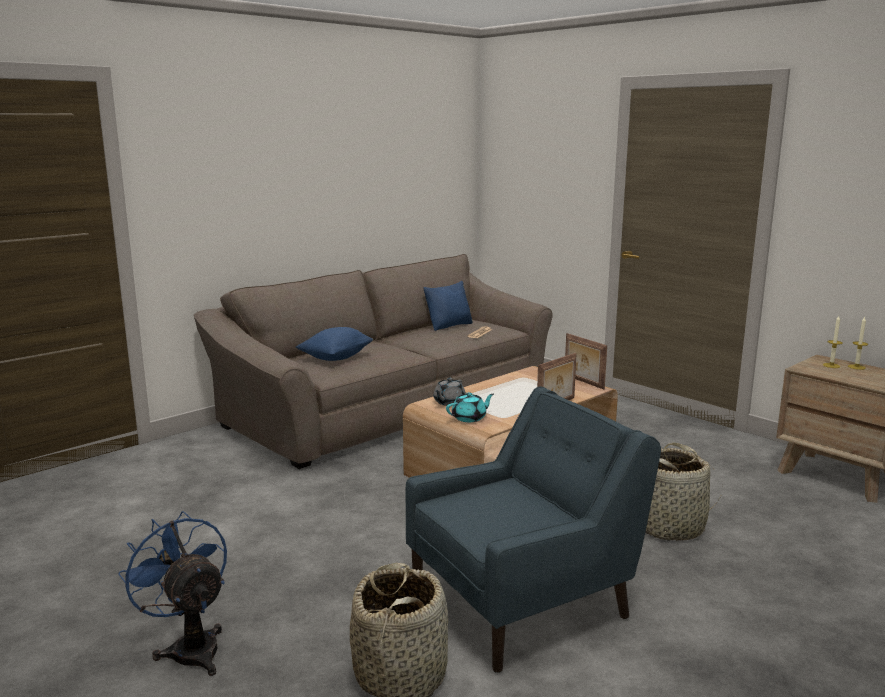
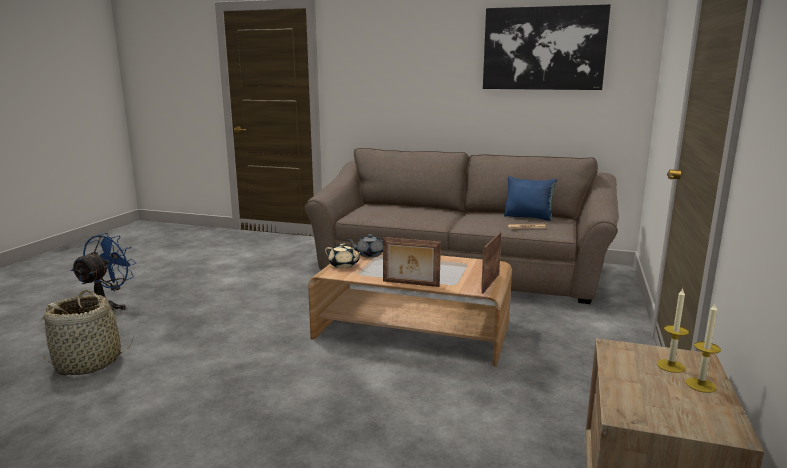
camera: 60 degrees right, 0 degrees up
blue pillow [296,327,373,361] -> none
blue armchair [405,386,661,673] -> none
turquoise teapot [446,392,494,422] -> beige teapot [325,243,363,268]
basket [645,443,721,541] -> none
none -> picture [483,4,611,90]

